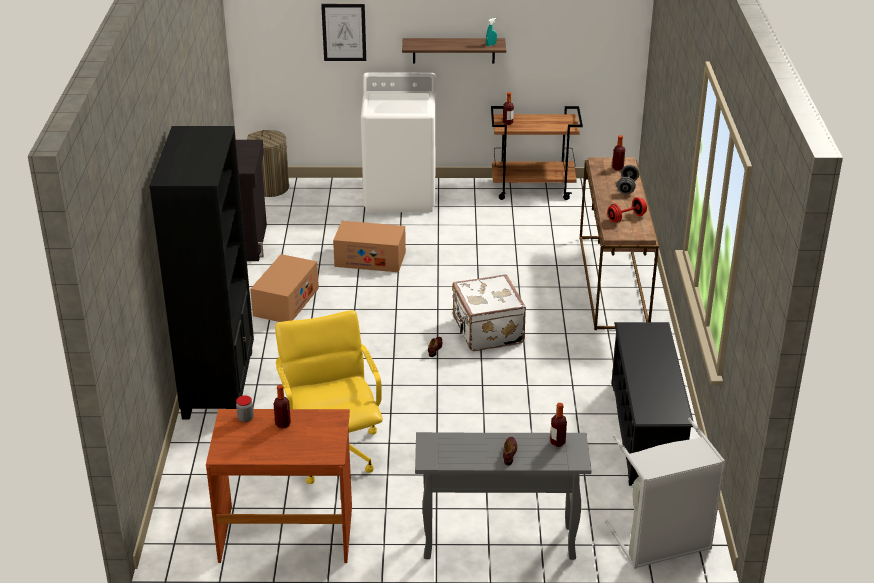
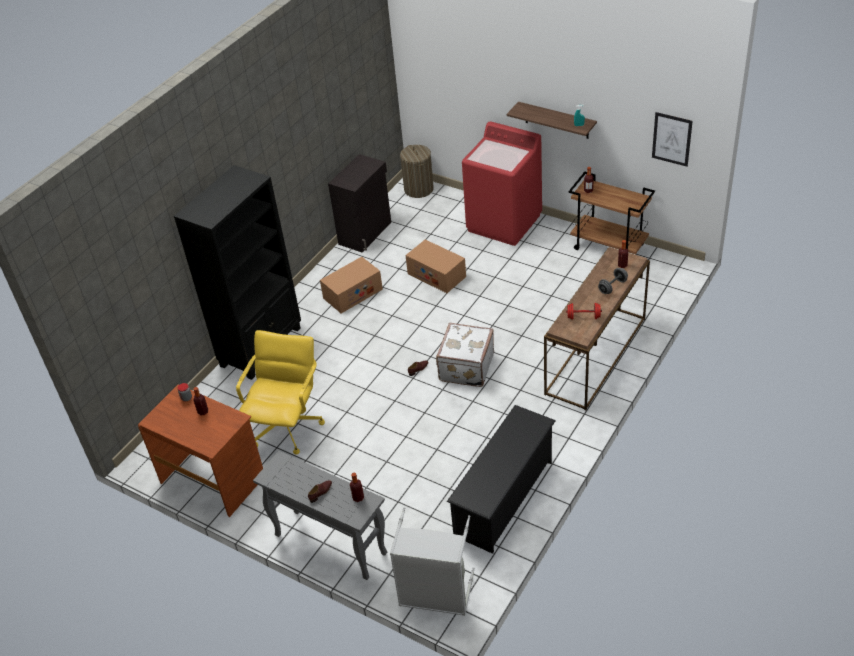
camera: 35 degrees right, 10 degrees up
picture [321,4,366,61] -> picture moved to [652,112,693,167]
white washing machine [361,73,435,212] -> red washing machine [462,121,542,246]

